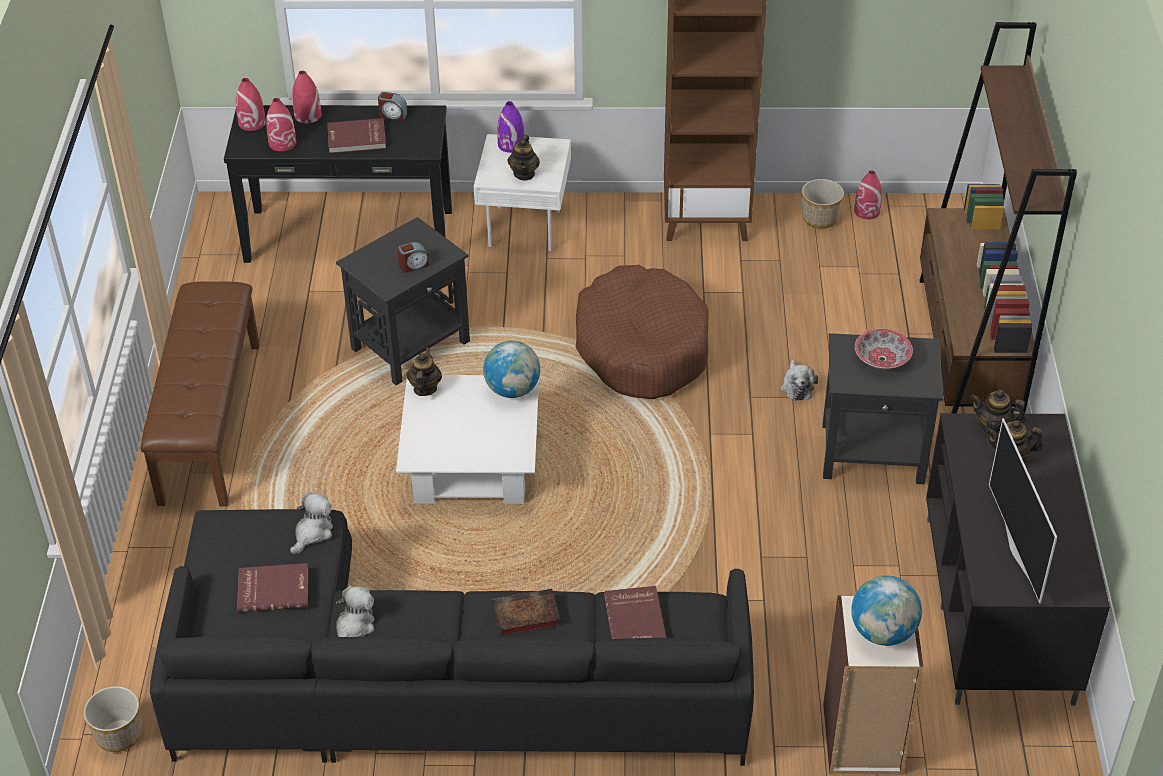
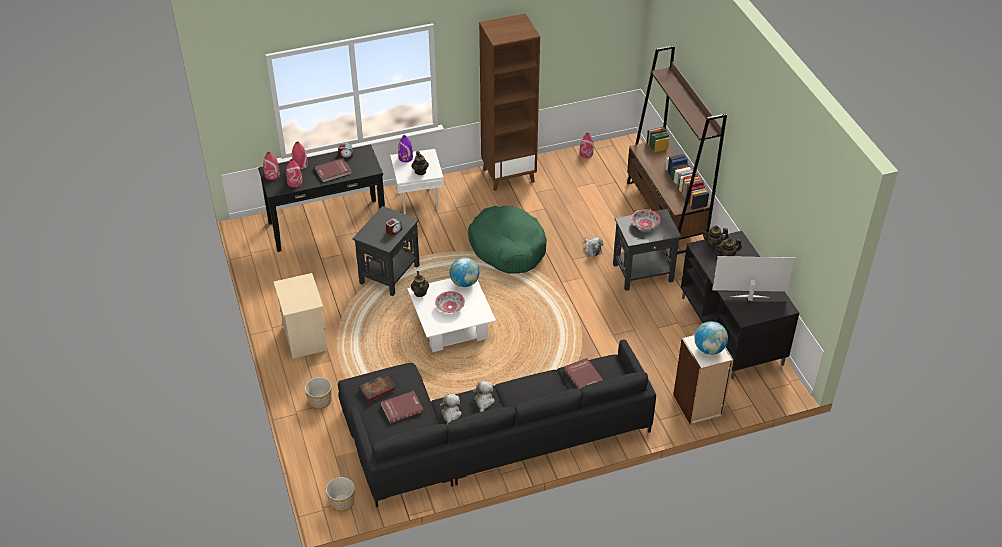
camera: 20 degrees left, 0 degrees up
brown bench [141,281,260,507] -> beige nightstand [274,273,327,359]
plush toy [290,493,333,554] -> plush toy moved to [473,381,495,412]
book [492,589,560,637] -> book moved to [359,374,396,403]
brown dog bed [576,265,709,399] -> green dog bed [468,205,547,274]
planter [802,179,844,229] -> planter moved to [305,377,332,409]
television [989,418,1057,604] -> television turned 120 degrees clockwise [712,256,796,301]
none -> bowl [435,291,465,313]

